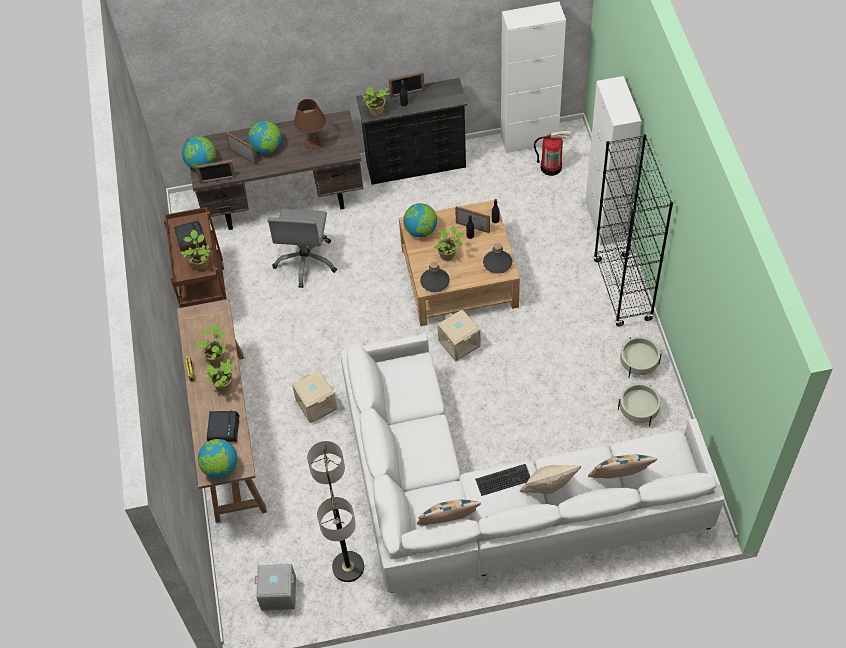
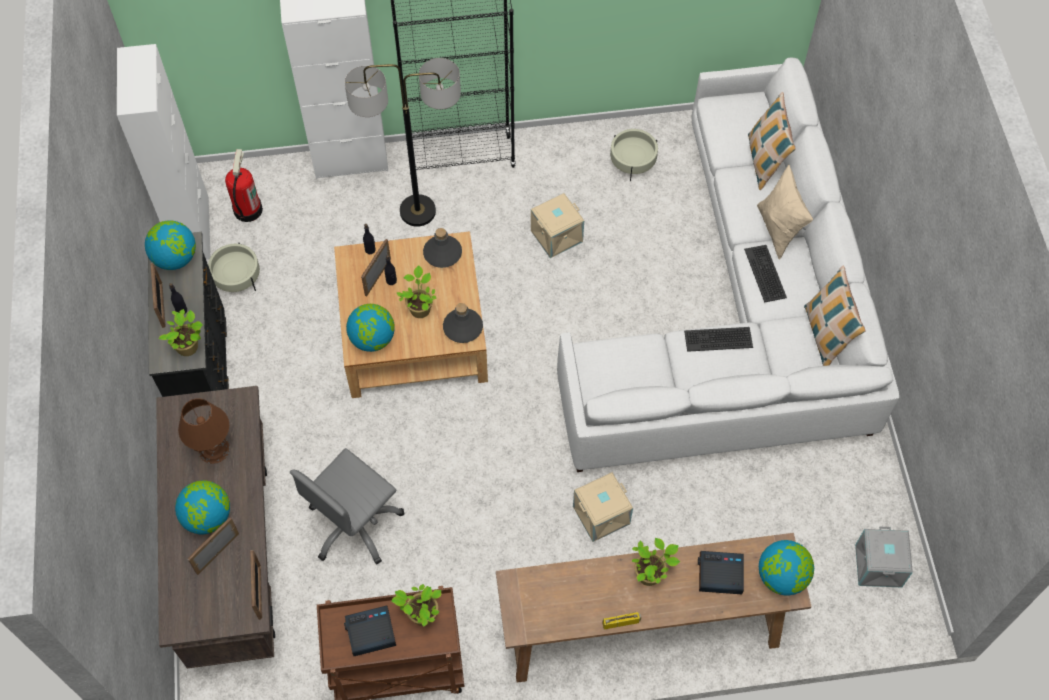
camera: 90 degrees left, 5 degrees up
globe [182,136,216,170] -> globe moved to [145,220,196,270]
potted plant [196,324,226,365] -> none
grey office chair [268,209,337,288] -> grey office chair turned 120 degrees clockwise [290,448,404,565]
floor lamp [307,441,364,582] -> floor lamp moved to [345,58,461,227]
beige storage box [437,309,481,361] -> beige storage box moved to [531,193,584,258]
beige planter [620,337,661,378] -> beige planter moved to [208,242,260,292]
none -> keyboard [684,327,753,352]

